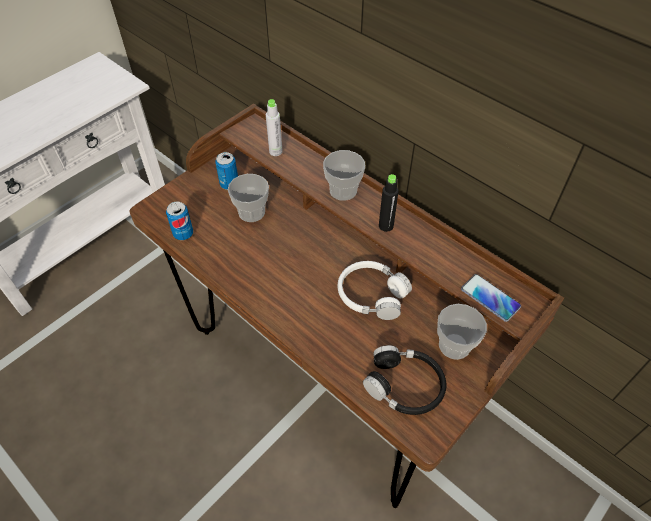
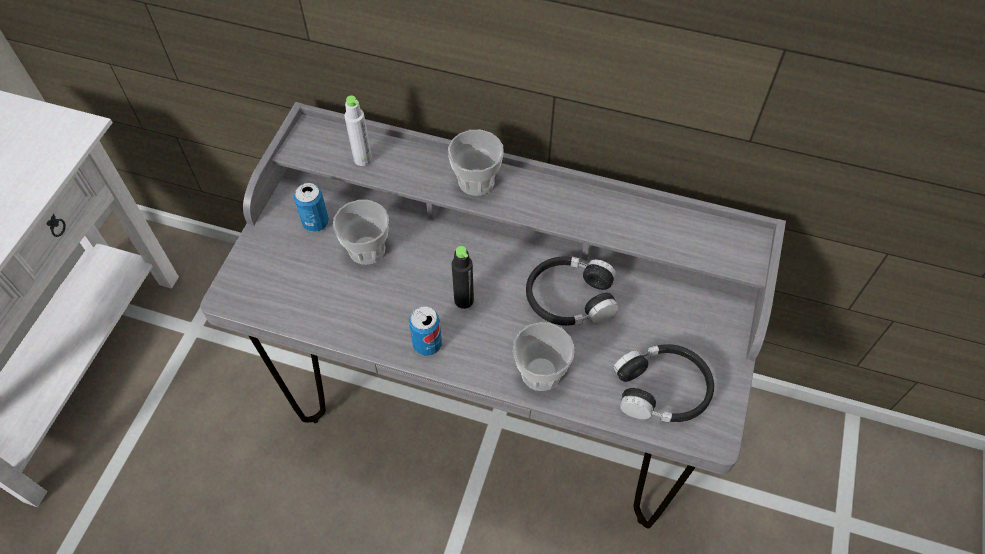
camera: 25 degrees left, 5 degrees up
brown desk [130,104,564,508] -> grey desk [200,102,786,528]
can [166,202,193,240] -> can moved to [409,306,442,356]
white headphones [338,261,412,320] -> black headphones [526,256,619,326]
black bottle [379,174,399,232] -> black bottle moved to [452,246,474,309]
cup [437,304,487,360] -> cup moved to [513,322,574,391]
phone [461,274,521,322] -> none

